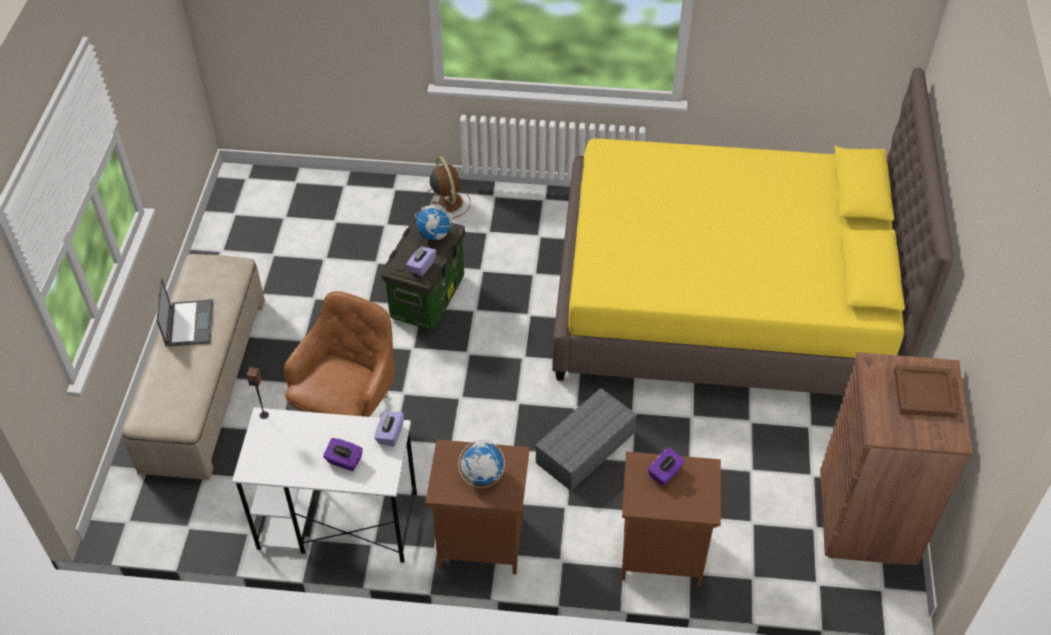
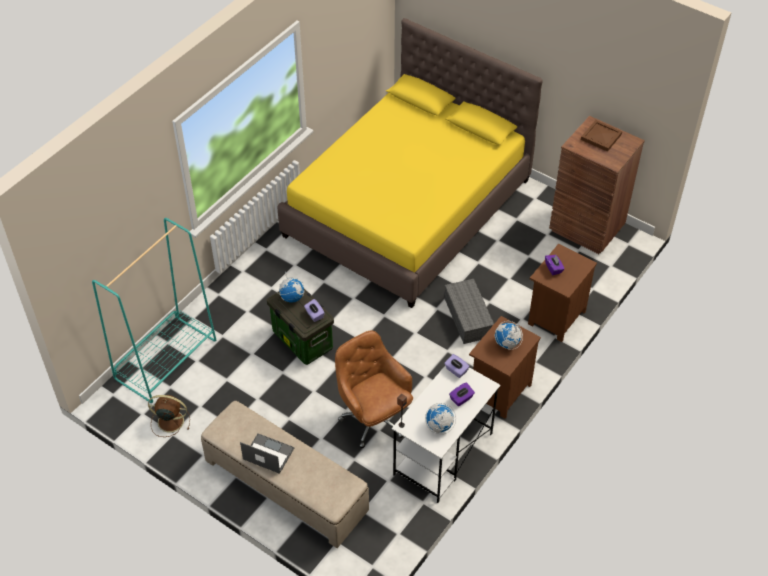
camera: 60 degrees left, 0 degrees up
brown fan [422,156,470,219] -> brown fan moved to [148,395,190,437]
none -> turquoise clothes rack [92,218,216,403]
none -> globe [425,403,456,434]

